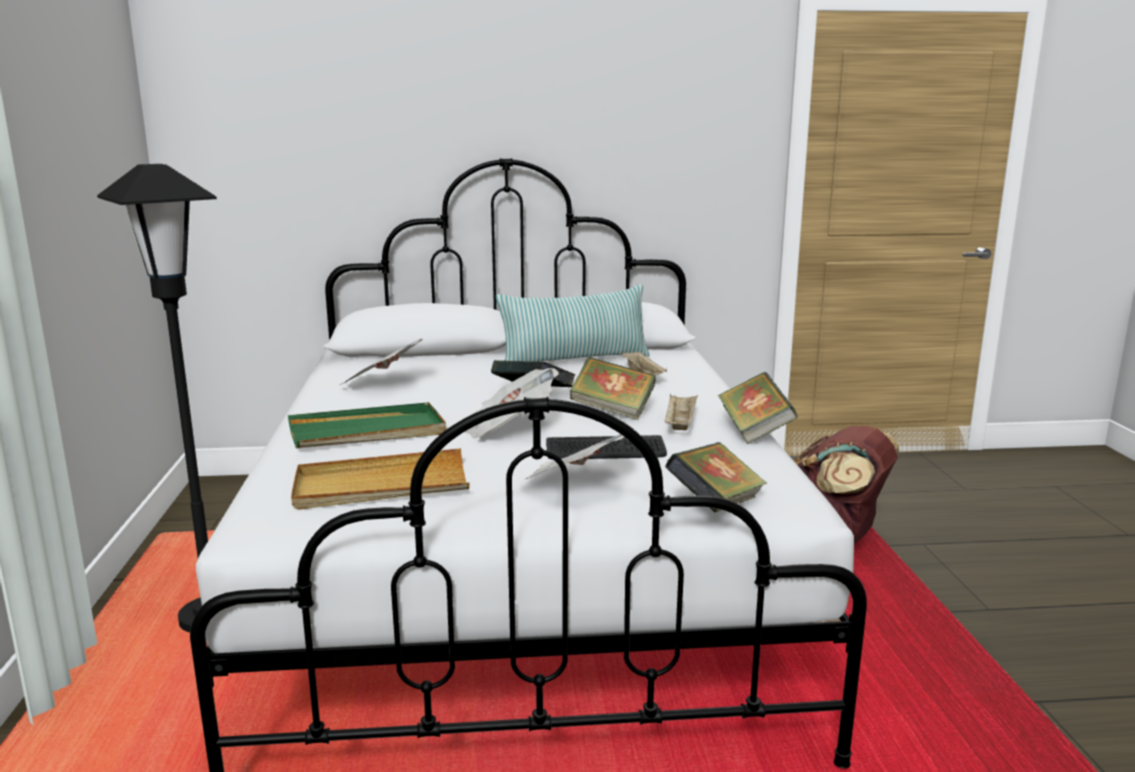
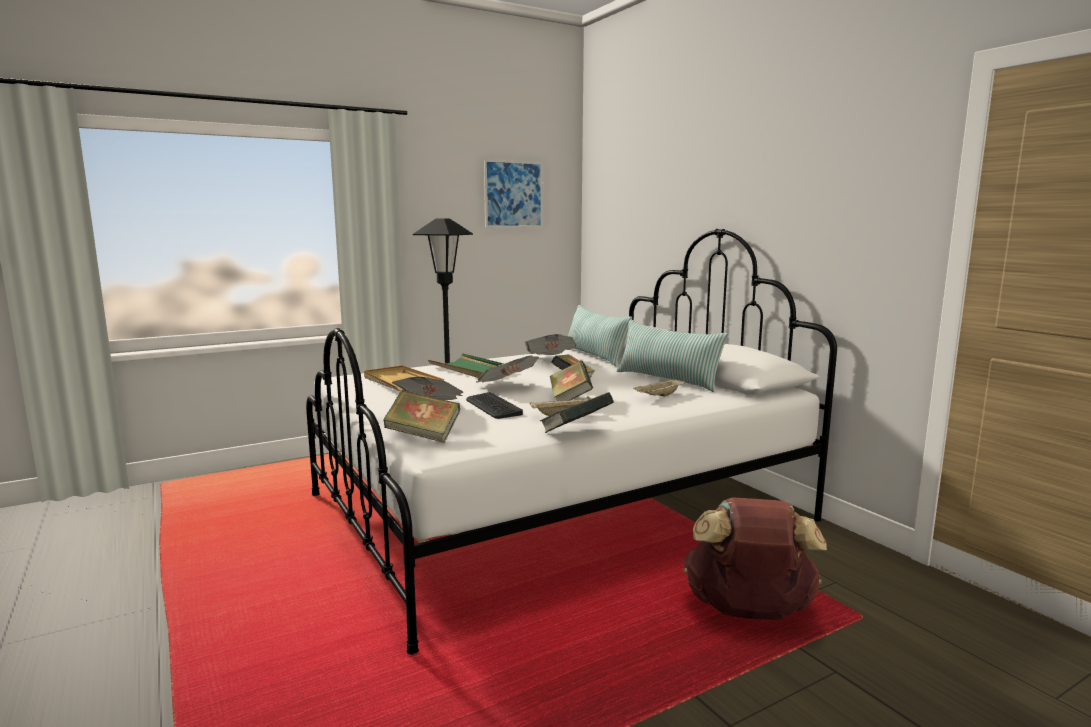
camera: 65 degrees right, 5 degrees down
none -> picture [484,159,543,228]
none -> pillow [568,305,632,366]

